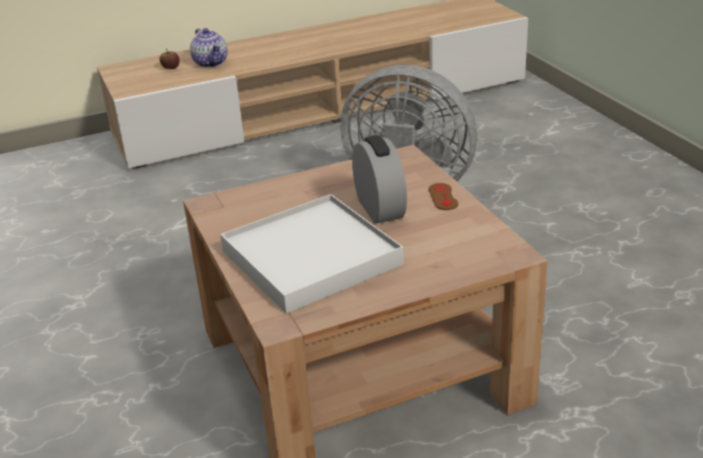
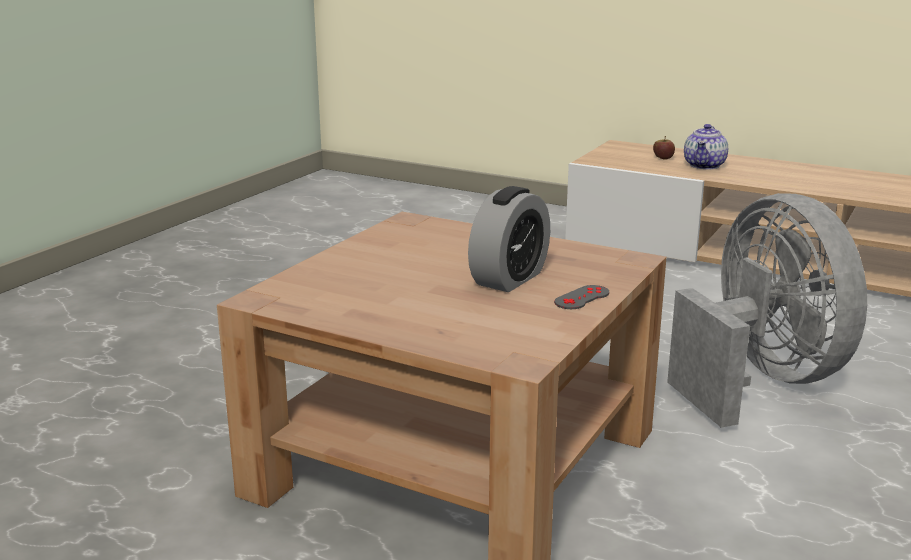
camera: 50 degrees right, 10 degrees down
white tray [220,194,404,314] -> none
brown game controller [429,183,458,210] -> grey game controller [554,285,609,309]

